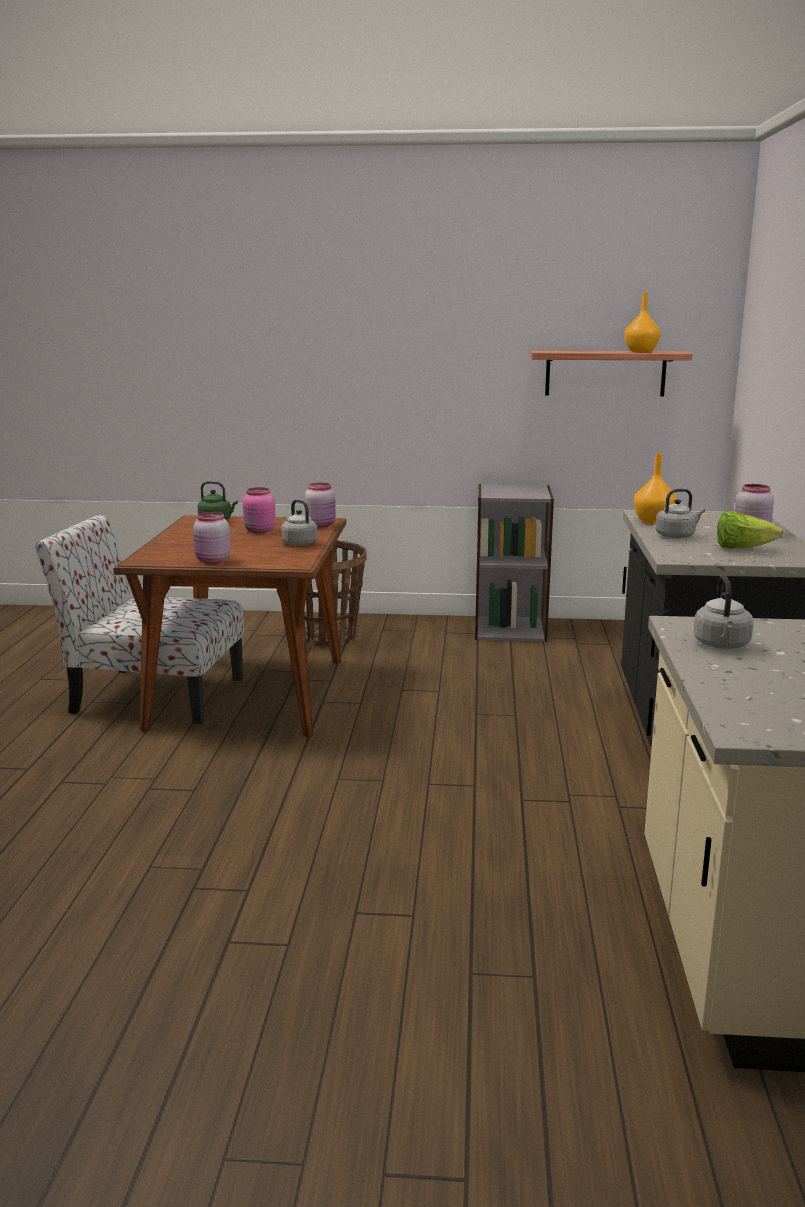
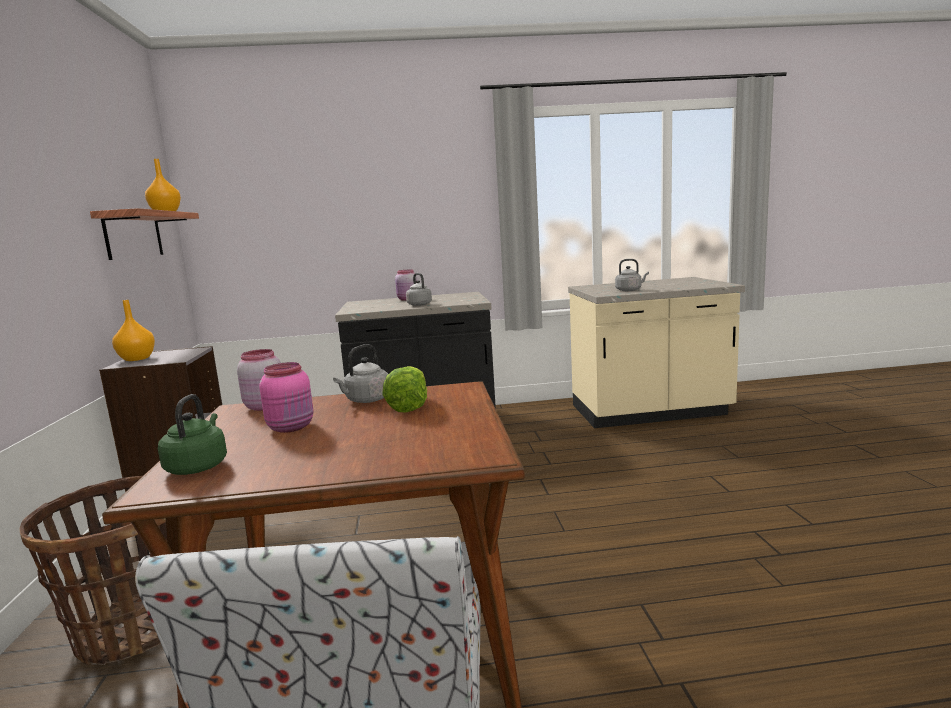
camera: 100 degrees left, 5 degrees down
pink jar [193,512,231,564] -> none
orange vase [634,453,677,524] -> orange vase moved to [112,300,155,361]
lettuce [717,511,783,549] -> lettuce moved to [382,366,427,413]

